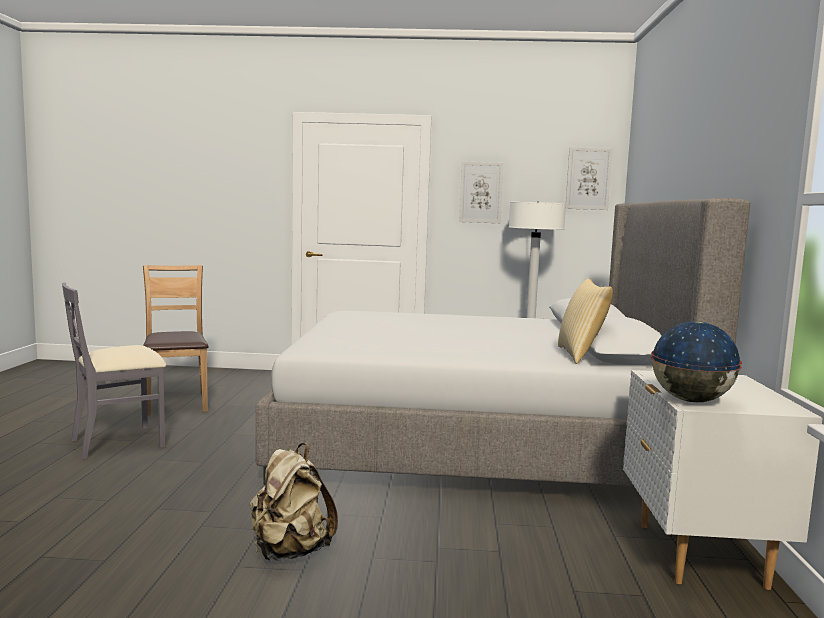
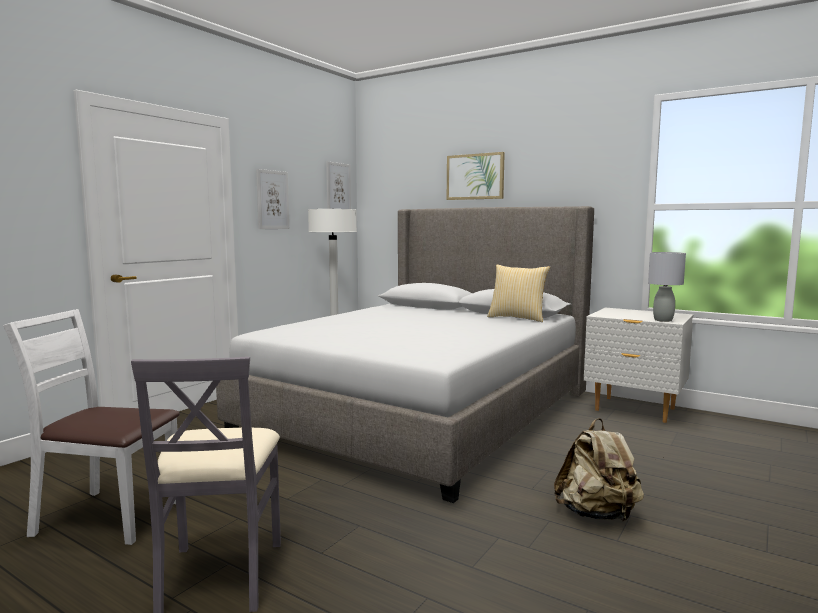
camera: 60 degrees left, 0 degrees up
brown chair [143,265,209,416] -> white chair [3,309,180,545]
globe [651,321,742,402] -> grey table lamp [648,252,686,322]
none -> picture [447,152,505,200]

